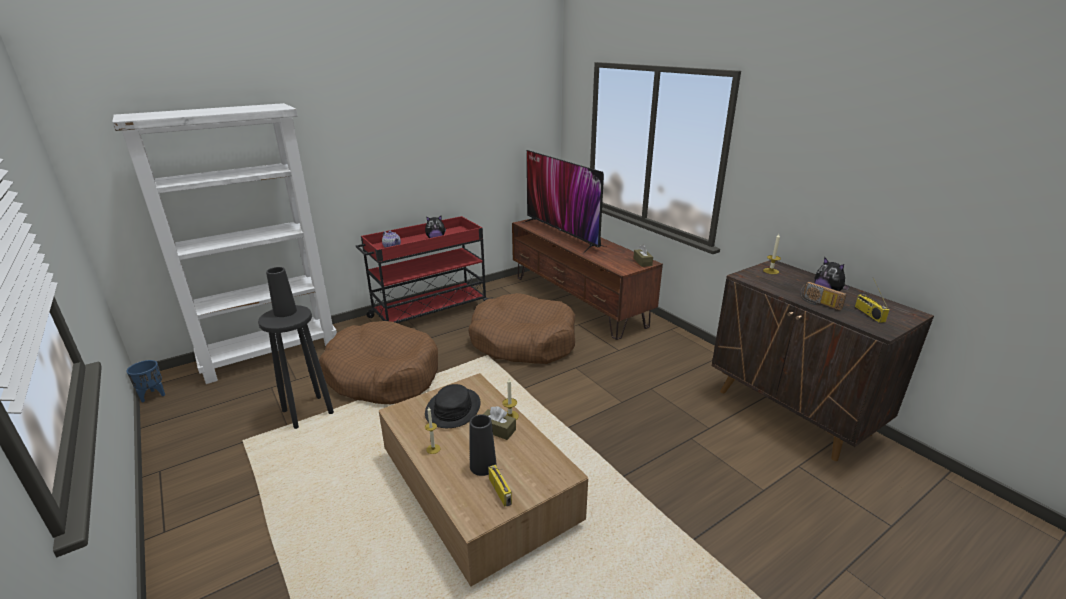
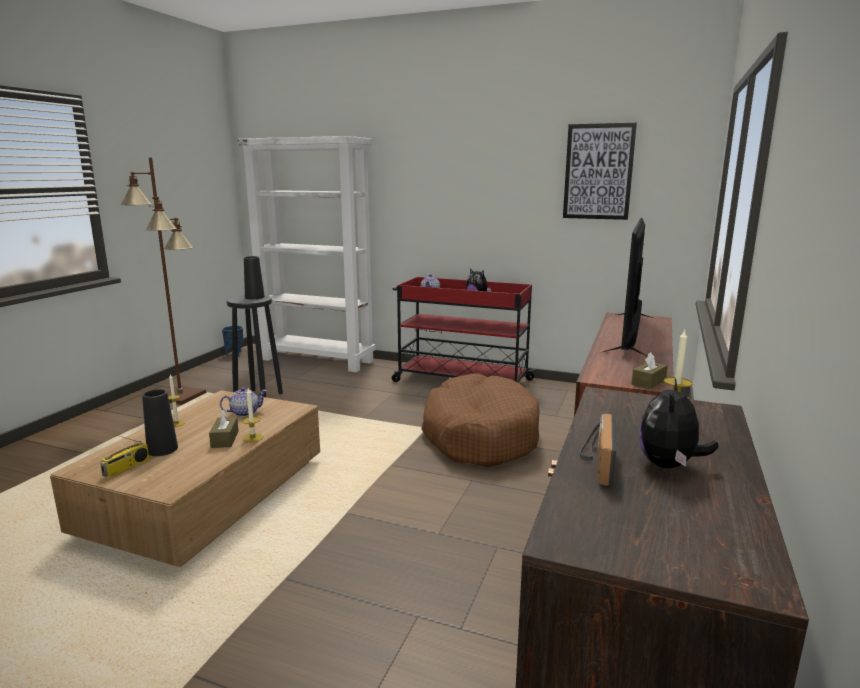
camera: 55 degrees right, 10 degrees down
brown dog bed [319,321,438,404] -> none
black hat [425,384,480,428] -> teapot [220,387,267,417]
radio [855,277,889,323] -> none
none -> brown floor lamp [121,157,206,405]
none -> picture [563,123,637,220]

